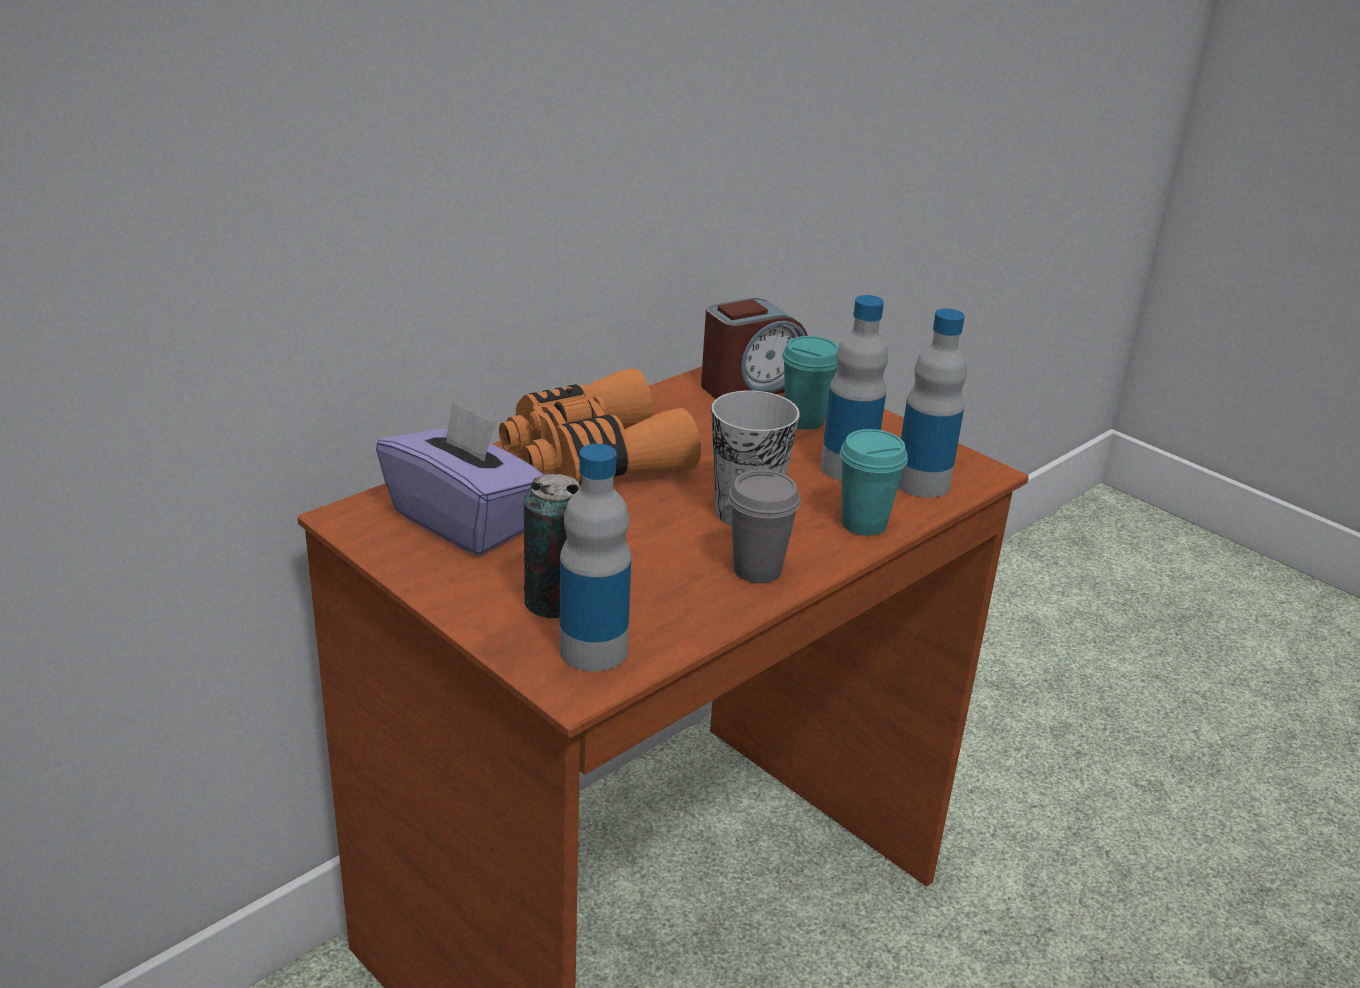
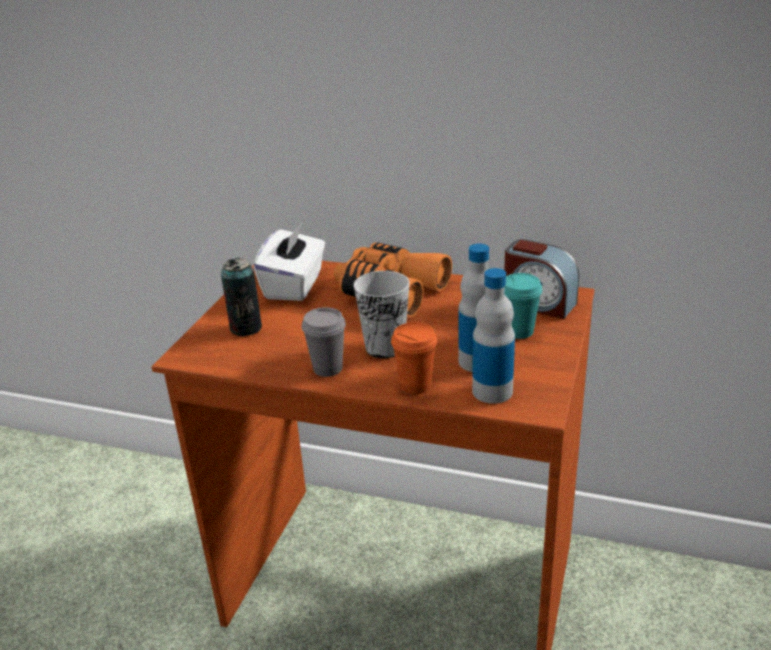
camera: 65 degrees right, 0 degrees up
purple tissue box [376,400,544,556] -> white tissue box [254,223,325,301]
bottle [559,444,631,671] -> none
turquoise cup [840,429,908,536] -> orange cup [391,322,437,394]

